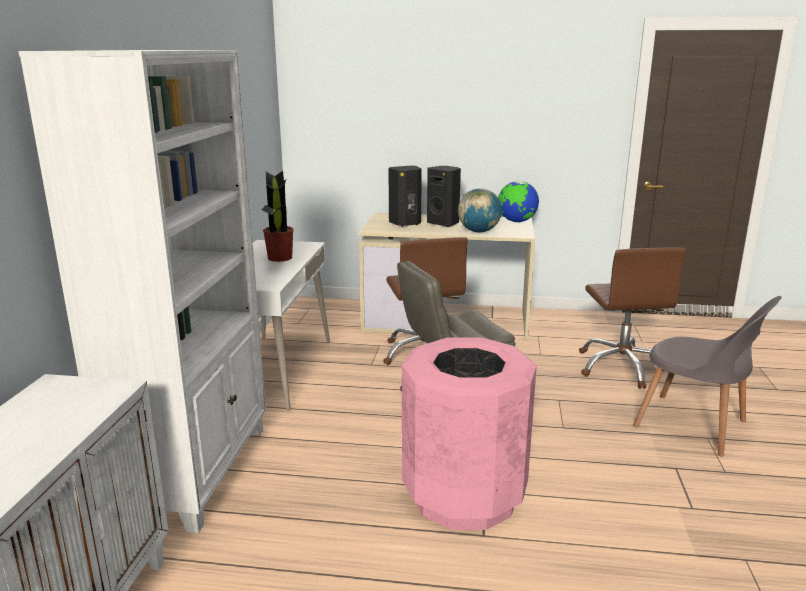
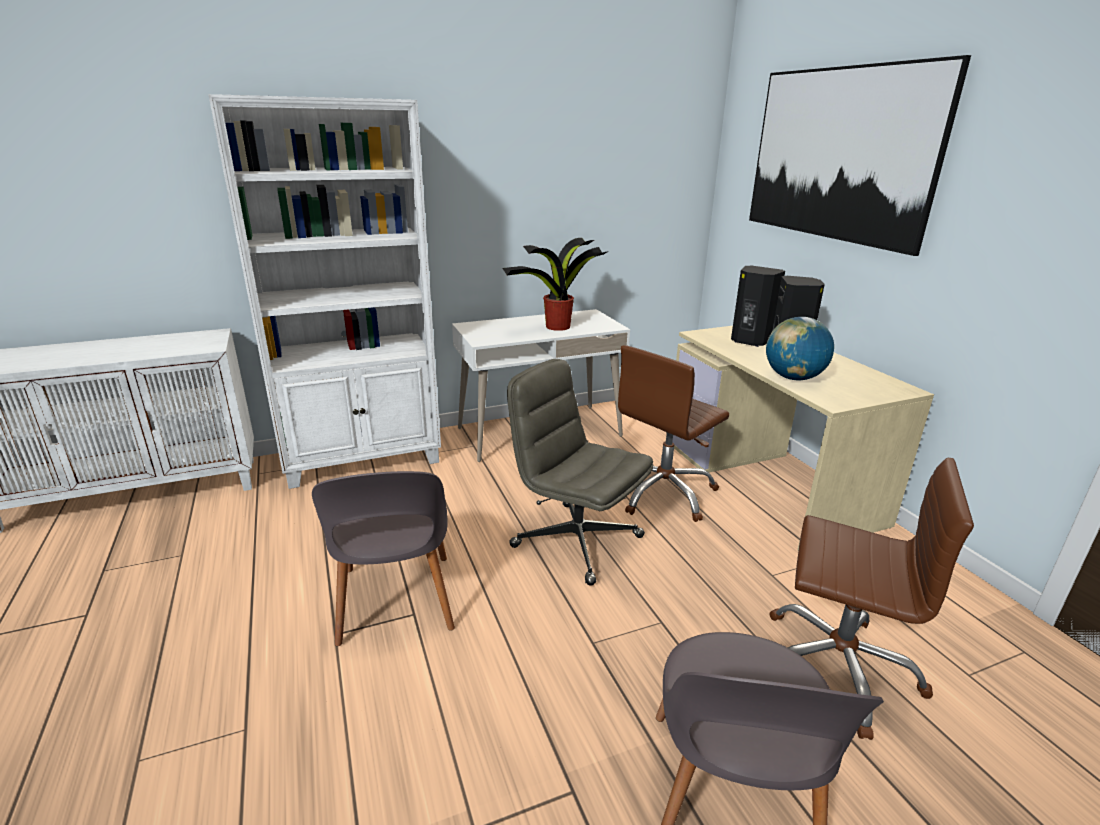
camera: 60 degrees right, 5 degrees up
pink trash can [402,337,537,530] -> grey chair [312,471,455,646]
globe [498,181,539,222] -> none
brown office chair [579,247,686,389] -> brown office chair turned 120 degrees counterclockwise [770,458,974,740]
none -> picture [749,55,971,256]

